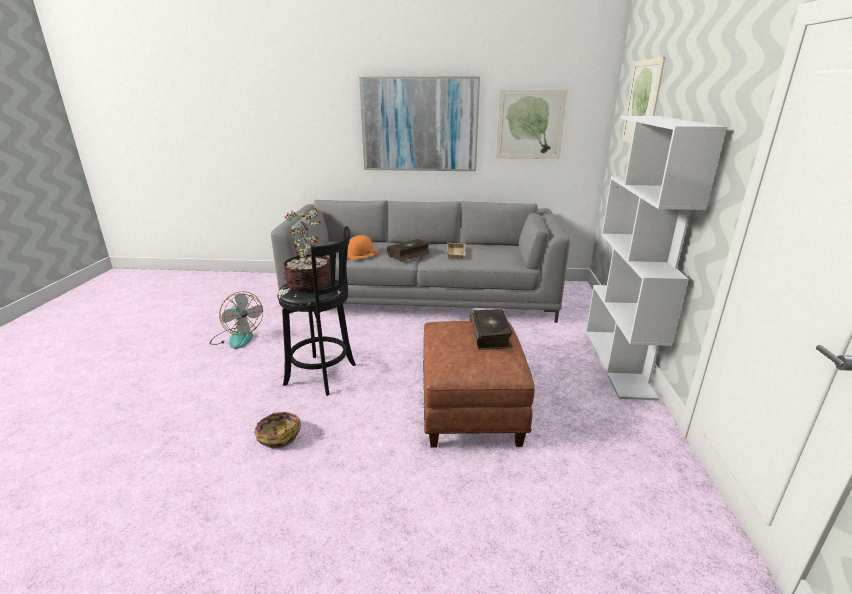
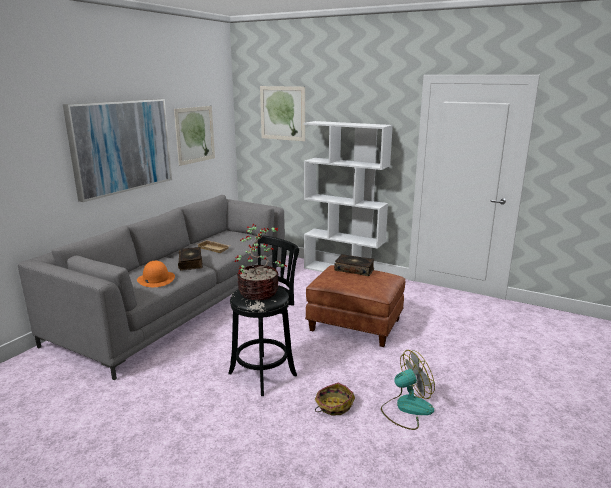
camera: 65 degrees left, 5 degrees down
fan [210,292,263,349] -> fan moved to [381,350,435,430]

